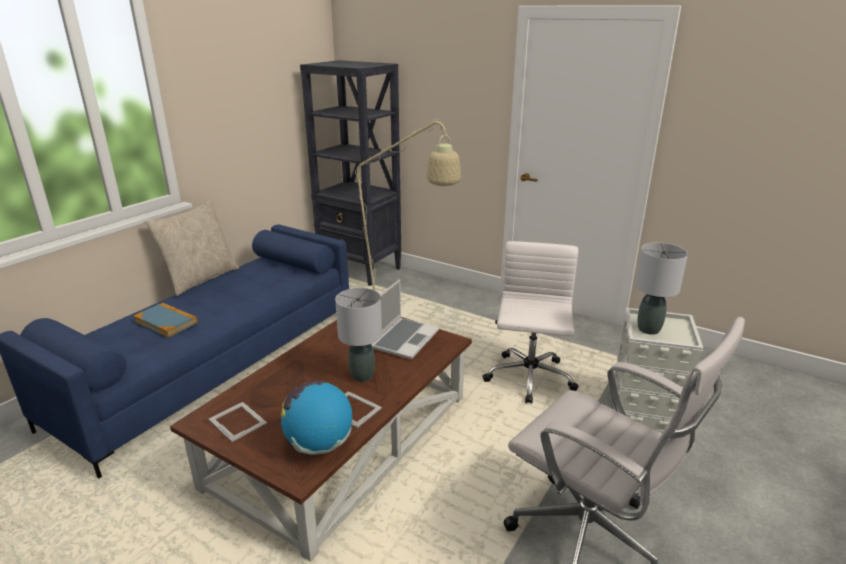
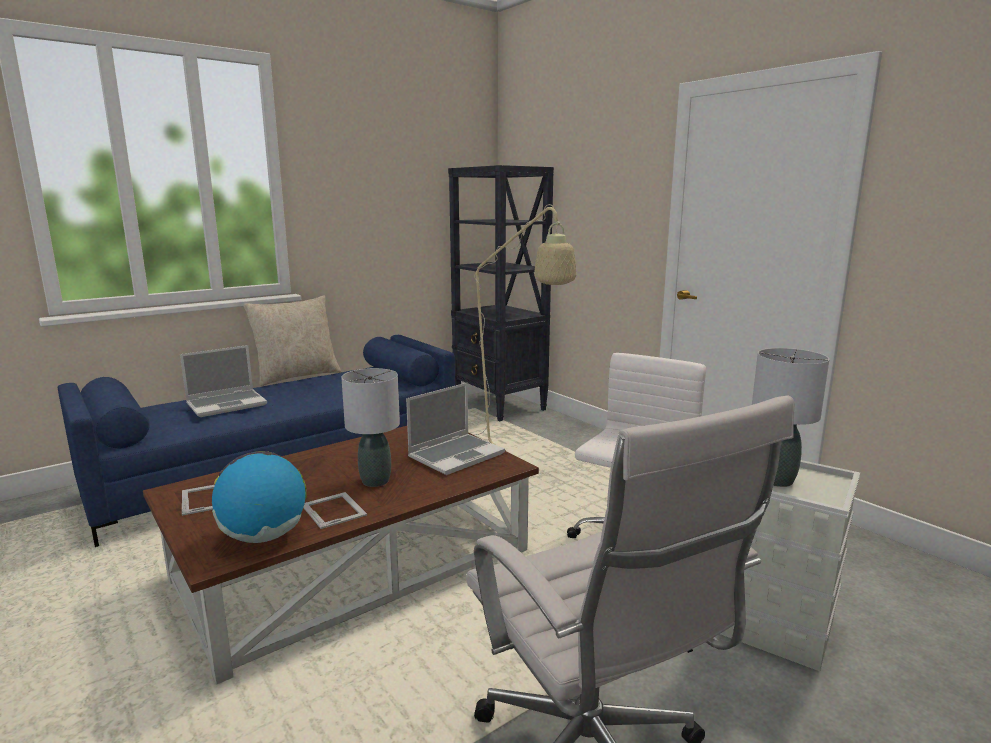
camera: 20 degrees right, 10 degrees down
book [133,303,198,338] -> laptop [180,345,267,417]

